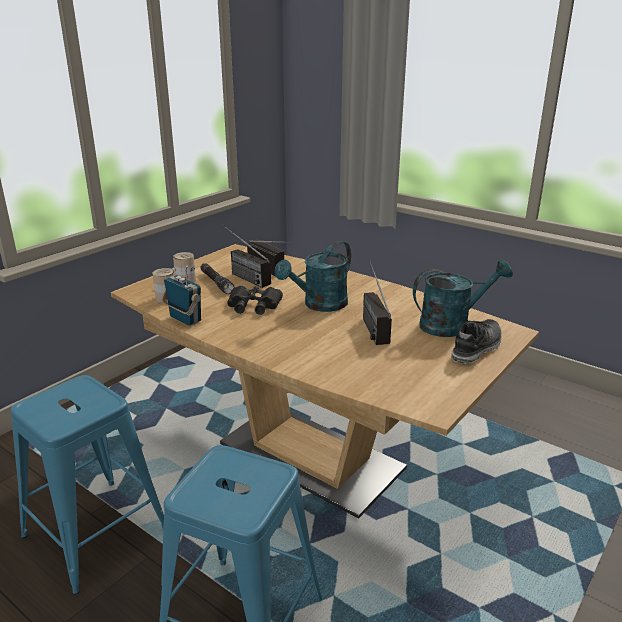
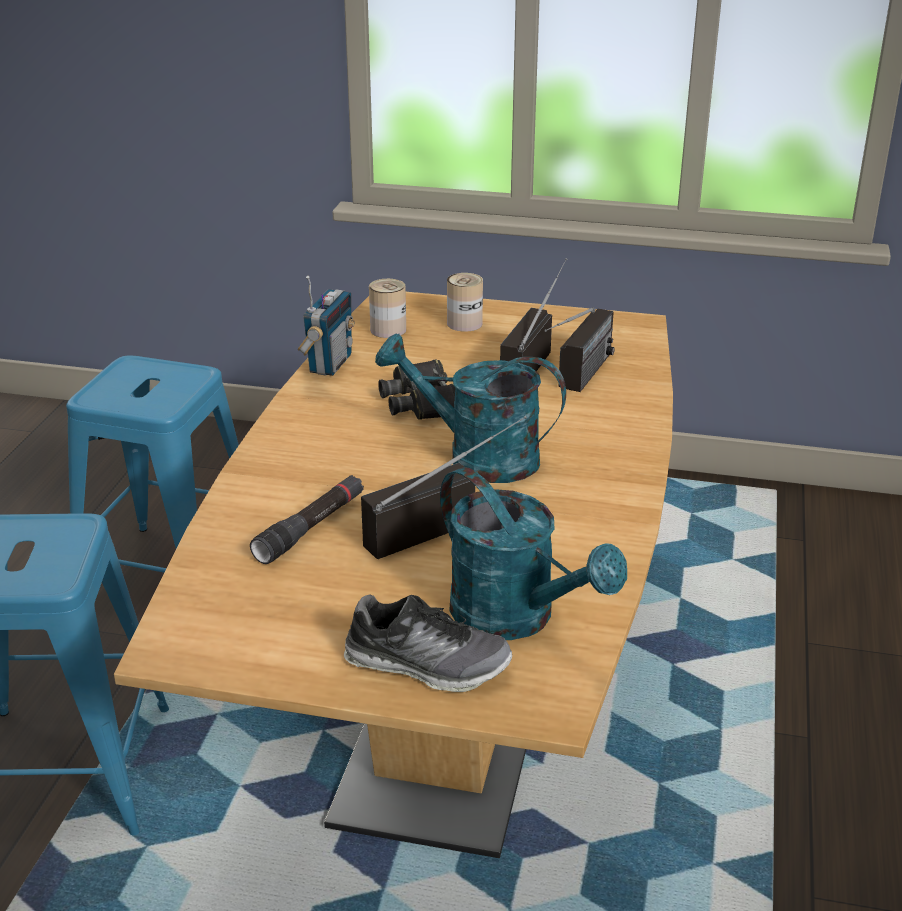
camera: 65 degrees right, 5 degrees up
black flashlight [200,263,235,294] -> black flashlight moved to [250,475,364,564]

